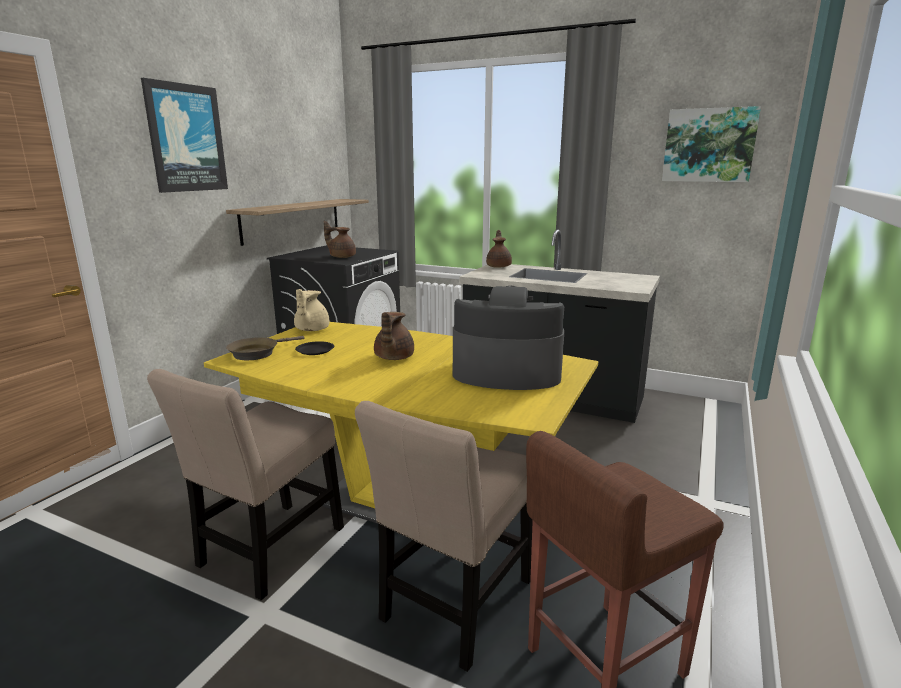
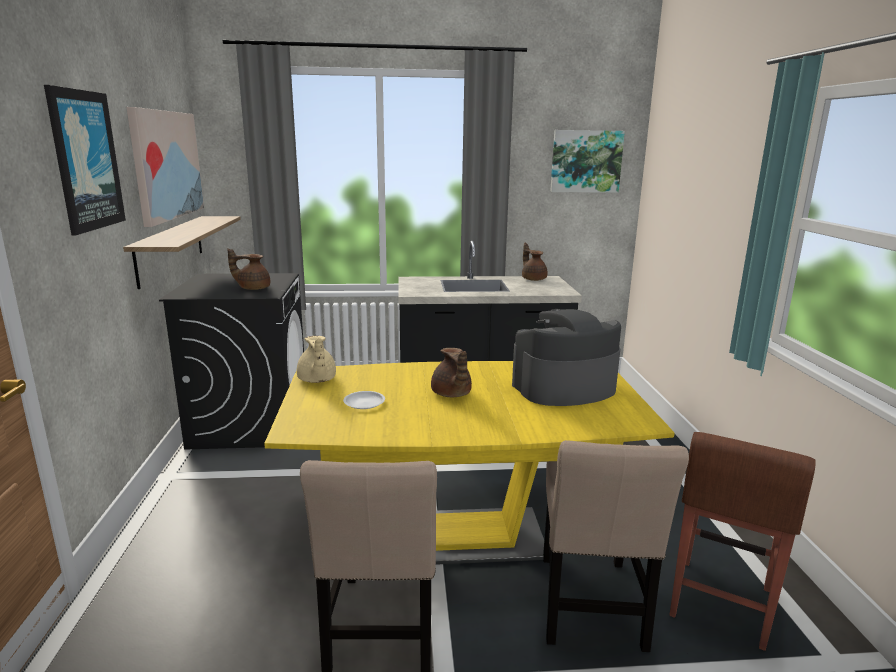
camera: 30 degrees left, 0 degrees up
brown frying pan [226,336,304,360] -> none
black plate [295,341,334,355] -> white plate [343,391,385,409]
brown teapot [486,230,512,268] -> brown teapot moved to [522,243,548,281]
none -> picture [126,107,204,227]

